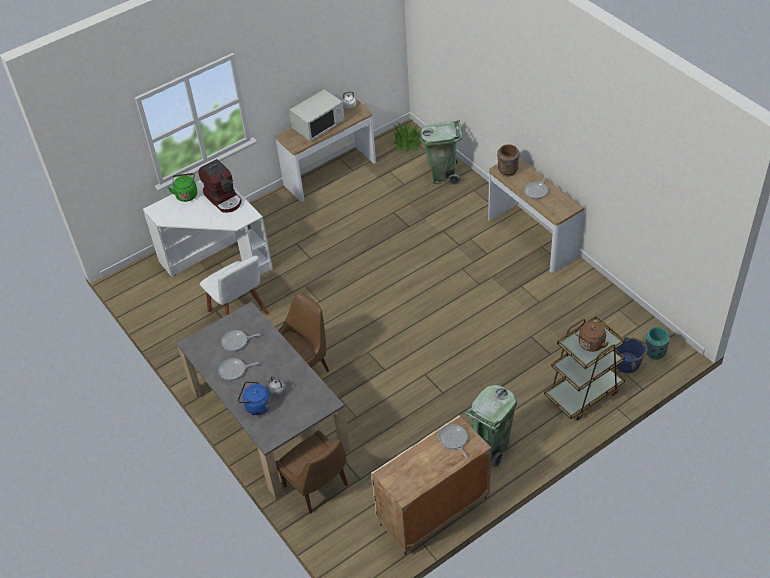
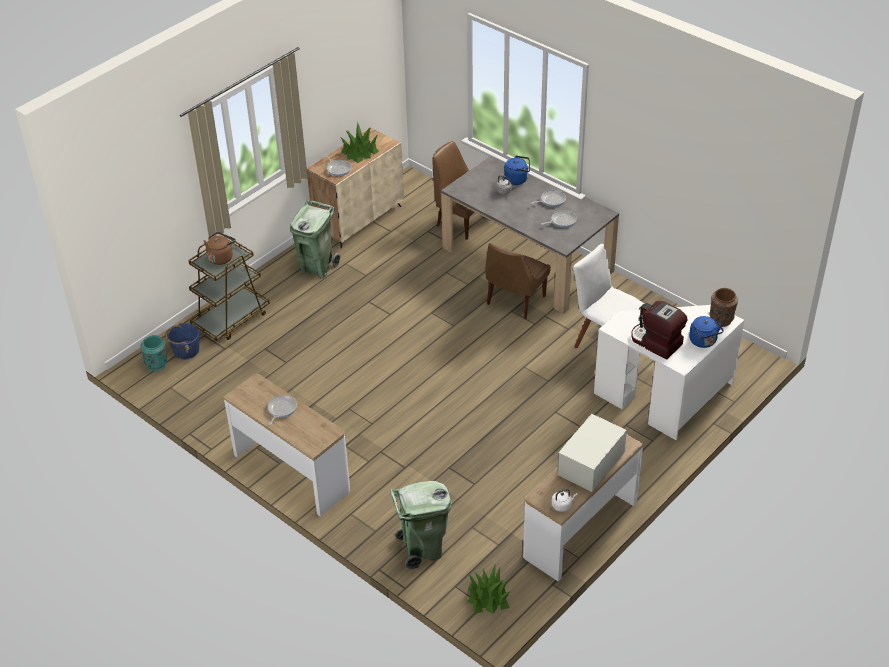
camera: 165 degrees right, 5 degrees down
green kettle [168,173,197,202] -> blue kettle [689,316,723,348]
brown vase [497,144,520,176] -> brown vase moved to [710,288,738,327]
none -> potted plant [341,122,379,163]

